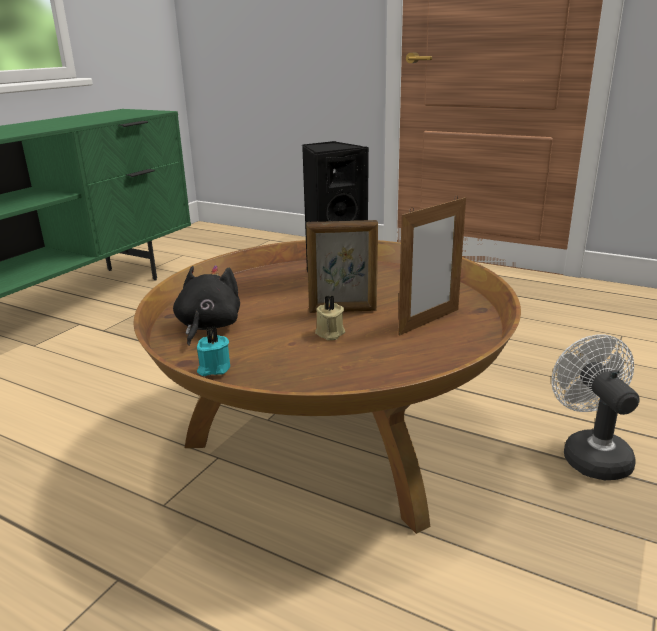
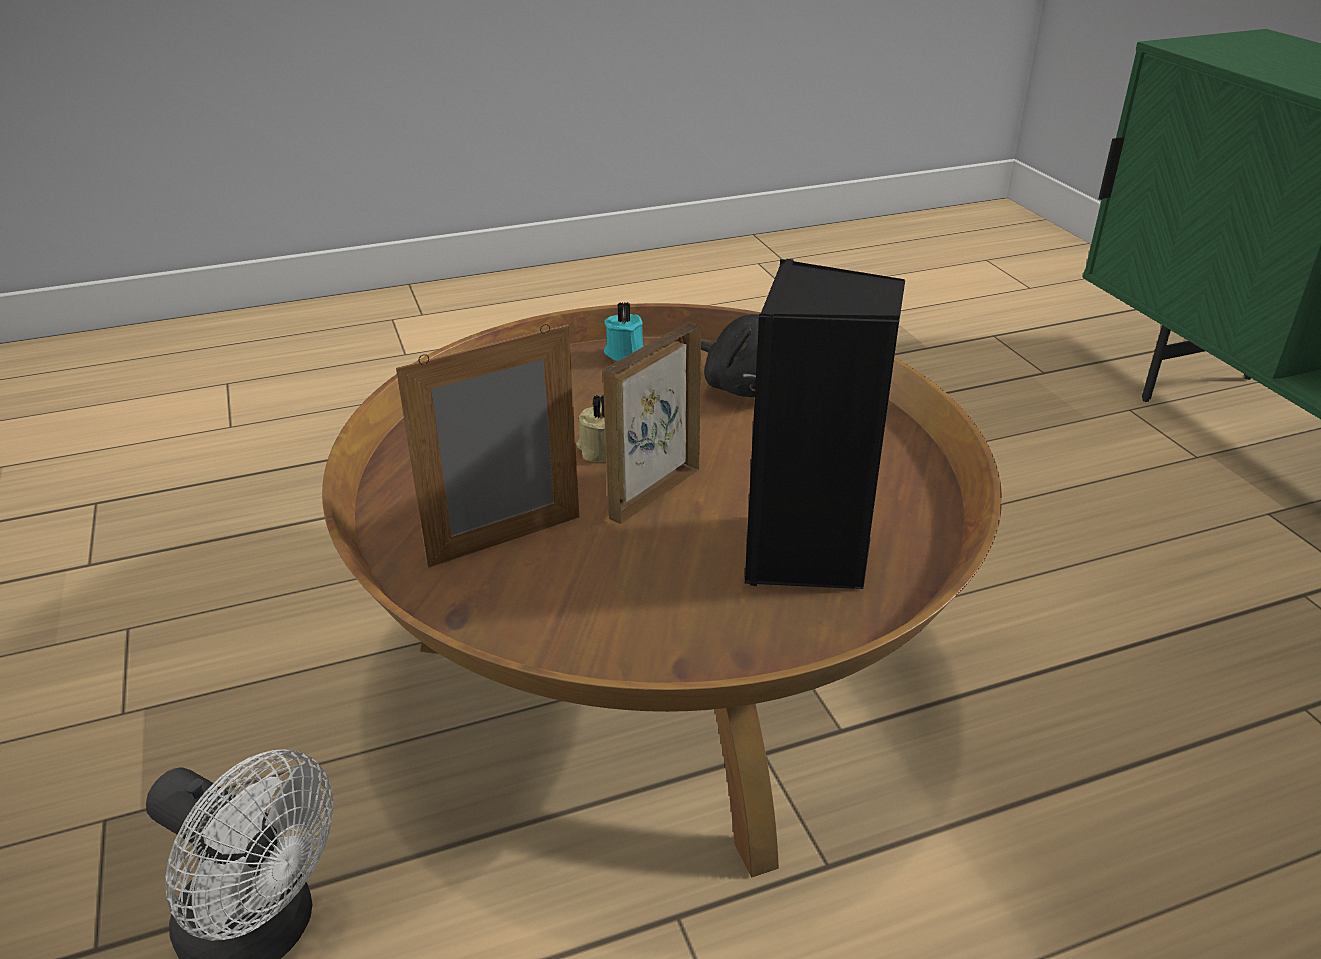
camera: 130 degrees right, 10 degrees up
picture frame [398,195,466,336] -> picture frame turned 60 degrees clockwise [396,324,579,568]

